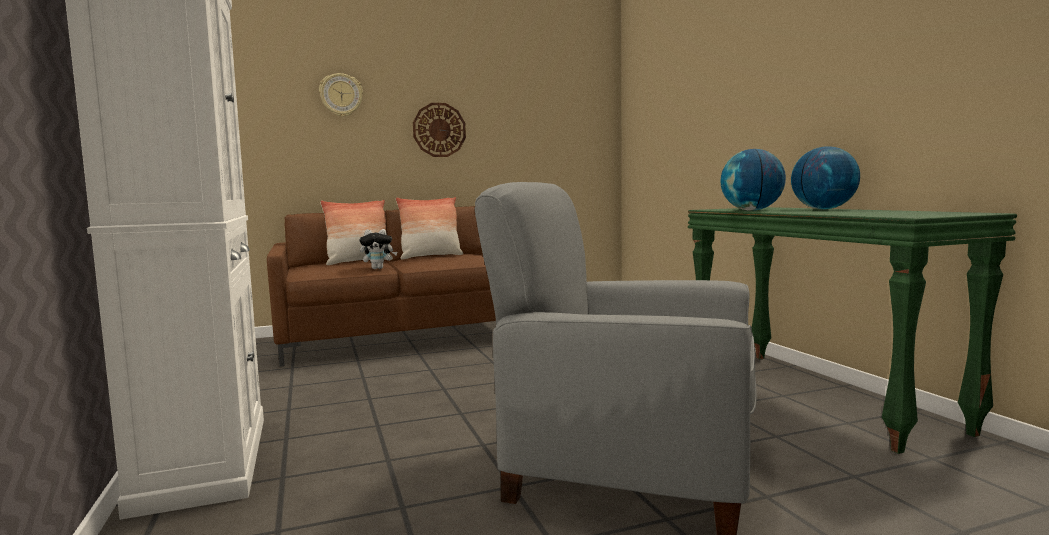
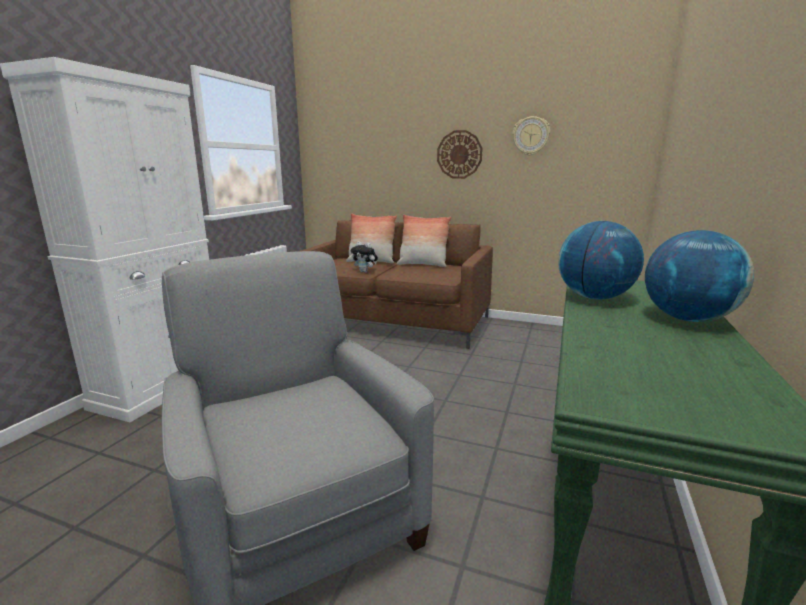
camera: 40 degrees right, 10 degrees up
wall clock [319,73,363,117] -> wall clock moved to [513,116,551,156]

